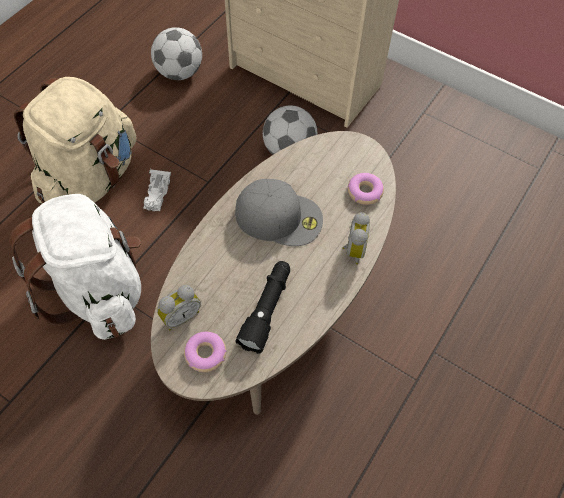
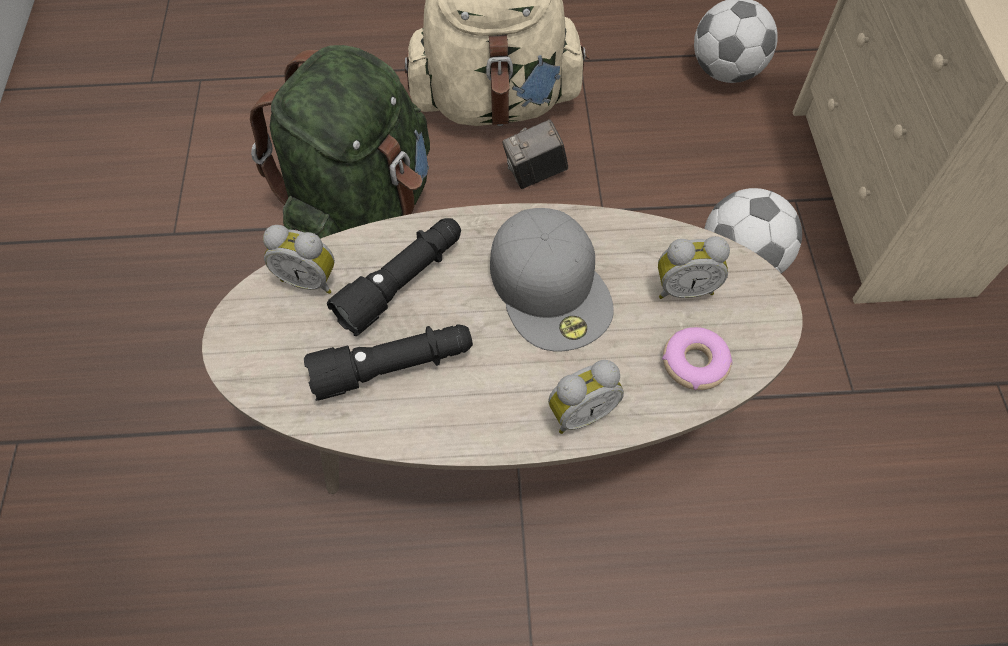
camera: 55 degrees right, 0 degrees up
white backpack [9,194,141,340] -> green backpack [250,45,430,239]
white toy car [143,168,171,211] -> camera [502,119,568,189]
donut [184,332,227,372] -> none
none -> black flashlight [327,218,461,336]
none -> alarm clock [658,236,730,299]

